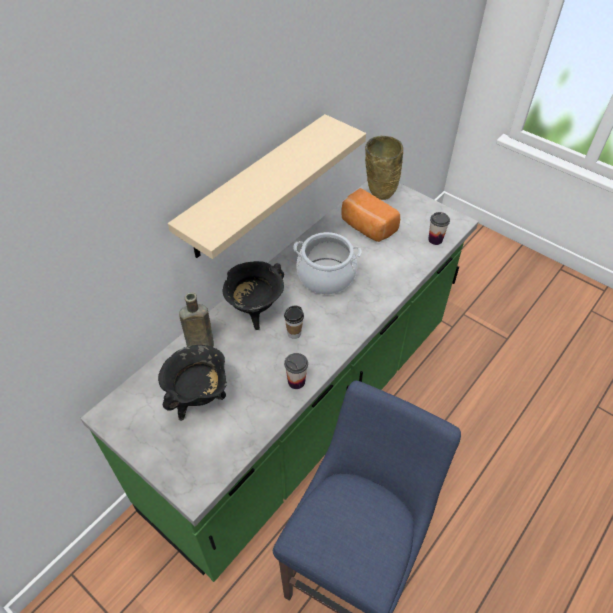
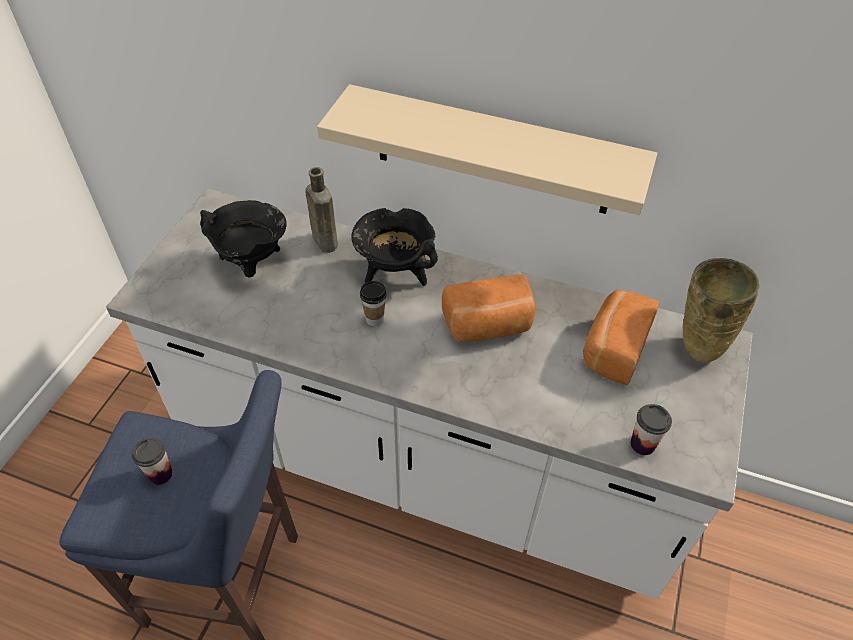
camera: 70 degrees right, 0 degrees up
green counter [80,181,478,582] -> white counter [106,188,753,599]
cup [284,353,308,389] -> cup moved to [132,438,172,485]
cooking pot [293,232,362,294] -> bread [442,274,536,342]

